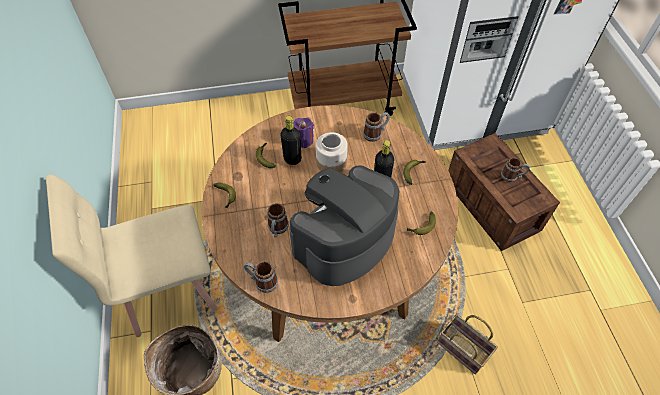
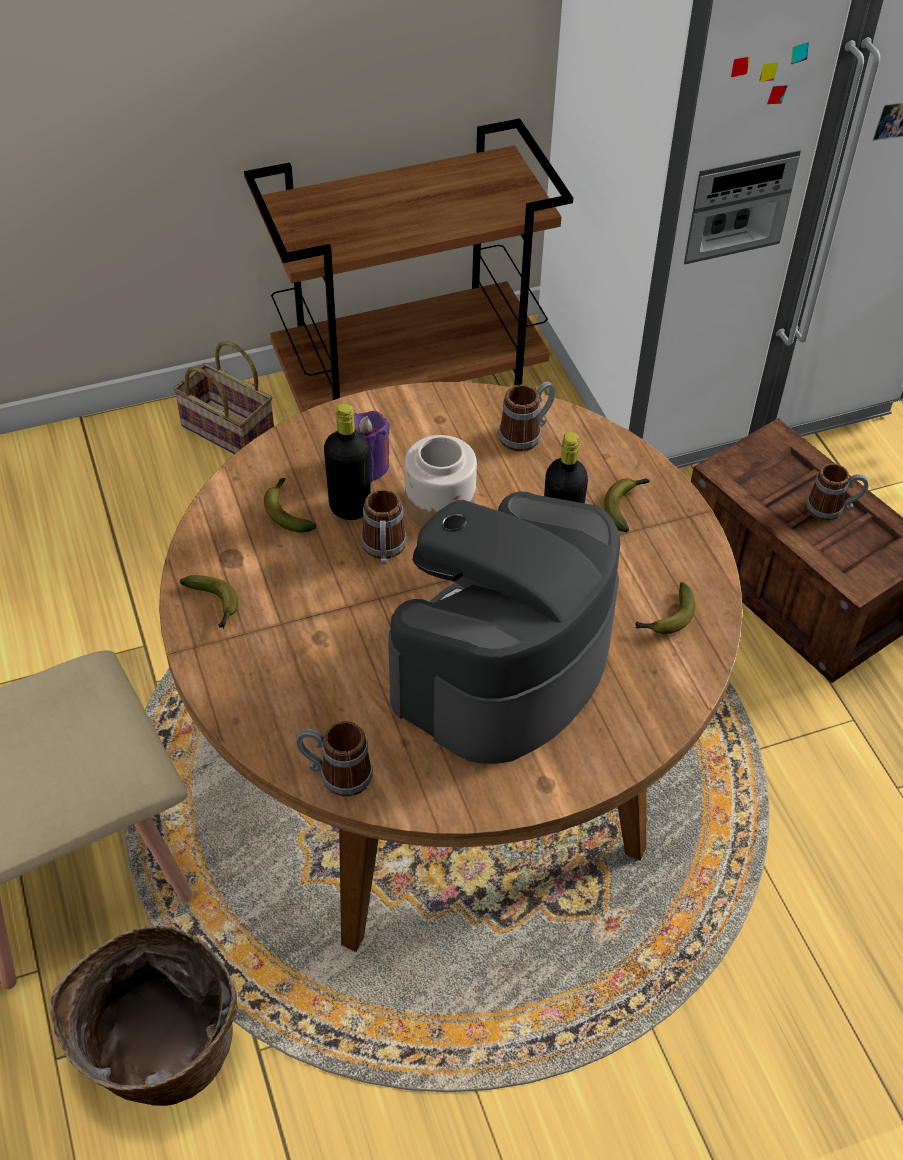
camera: 10 degrees left, 5 degrees down
mug [267,203,289,237] -> mug moved to [361,489,407,564]
basket [437,314,498,374] -> basket moved to [173,341,274,454]

